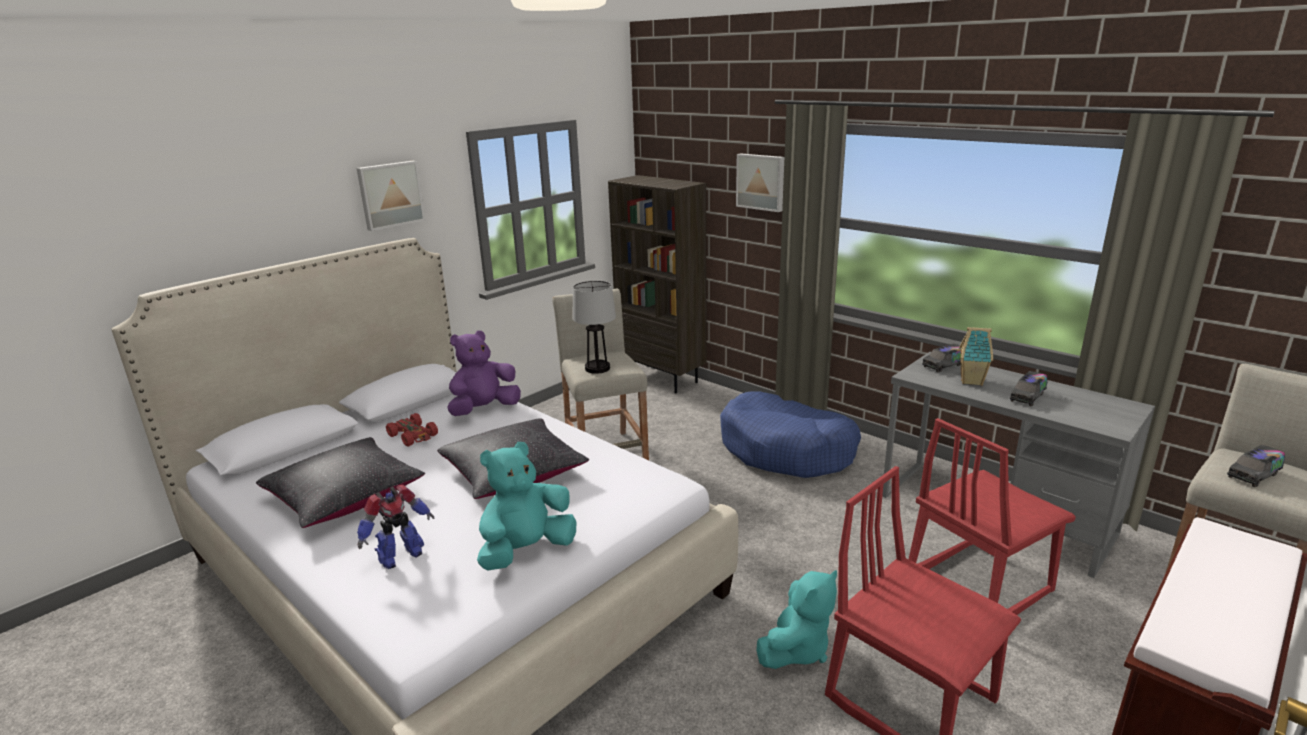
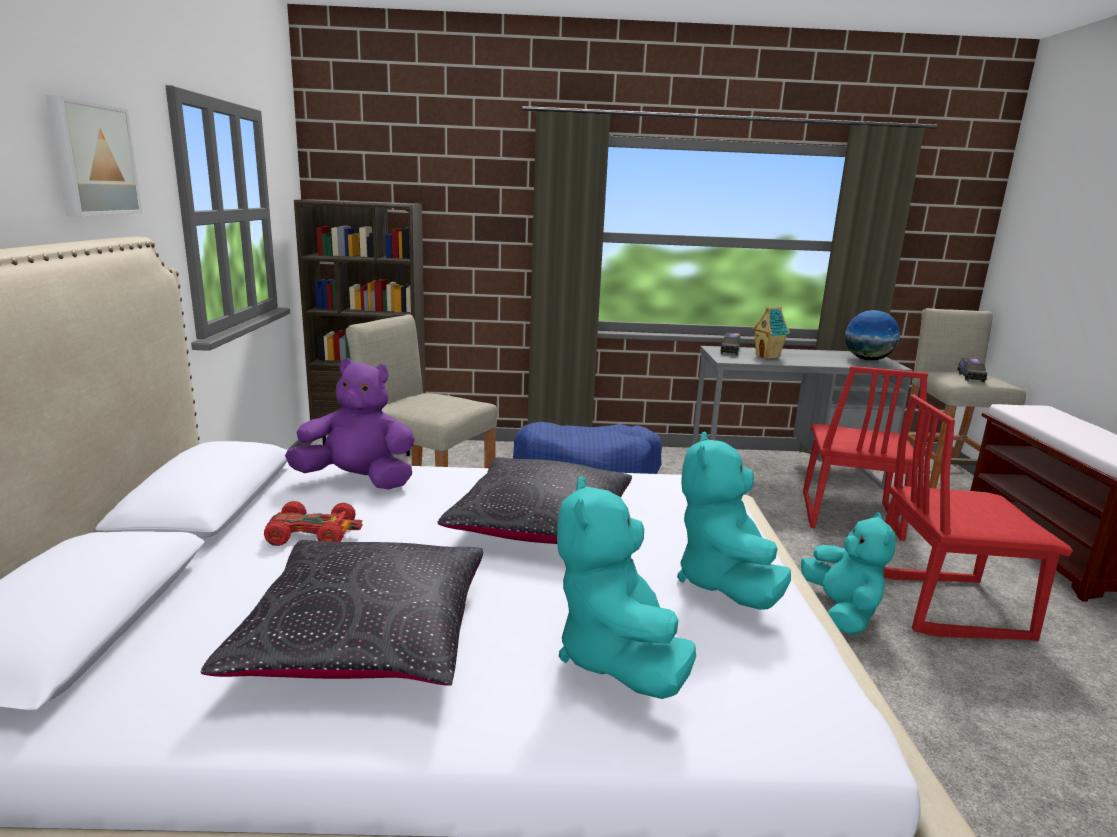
camera: 45 degrees left, 5 degrees down
toy robot [357,485,435,569] -> turquoise plush toy [557,476,696,699]
purple plush toy [447,330,521,416] -> purple plush toy turned 90 degrees clockwise [285,358,415,490]
table lamp [572,281,616,374] -> none
picture [736,154,784,212] -> none
toy truck [1010,371,1047,406] -> none
none -> globe [845,310,900,361]

